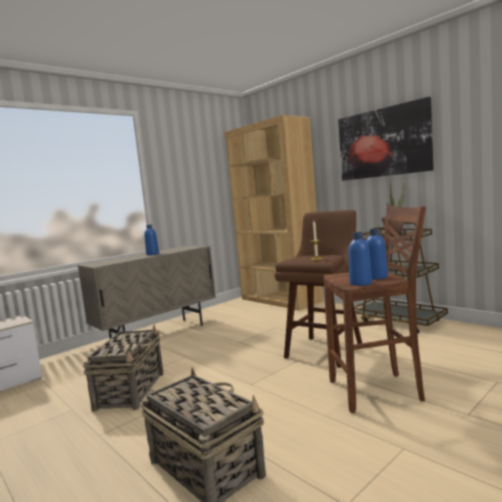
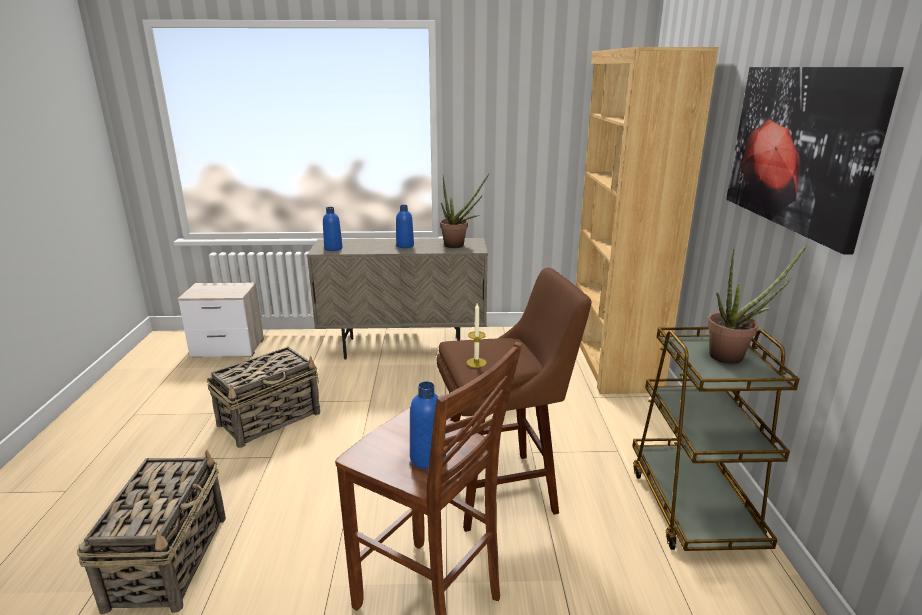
camera: 40 degrees right, 15 degrees up
blue bottle [349,232,372,286] -> blue bottle moved to [323,207,342,251]
none -> potted plant [440,174,489,248]

